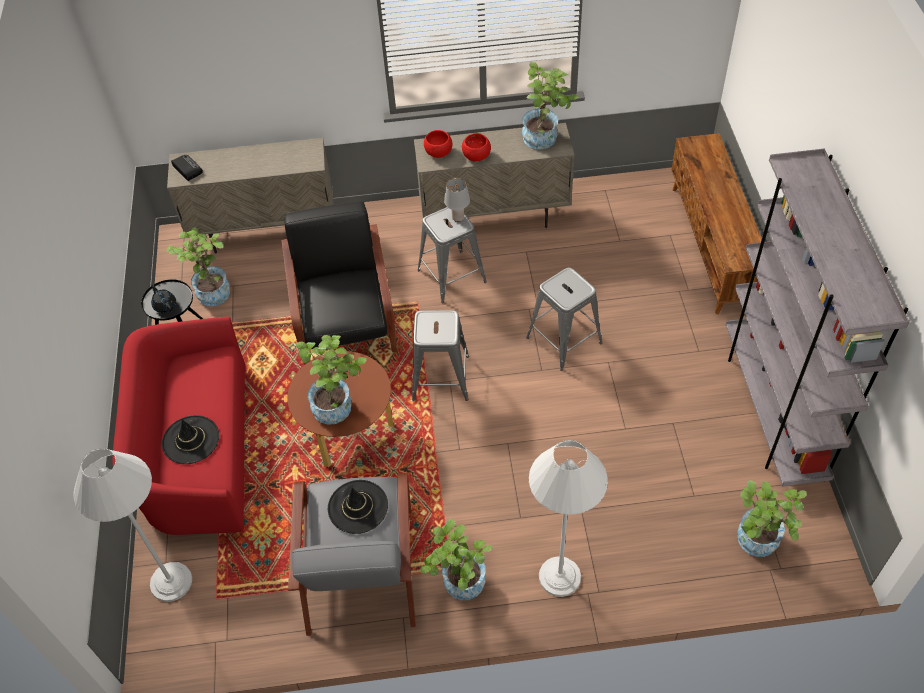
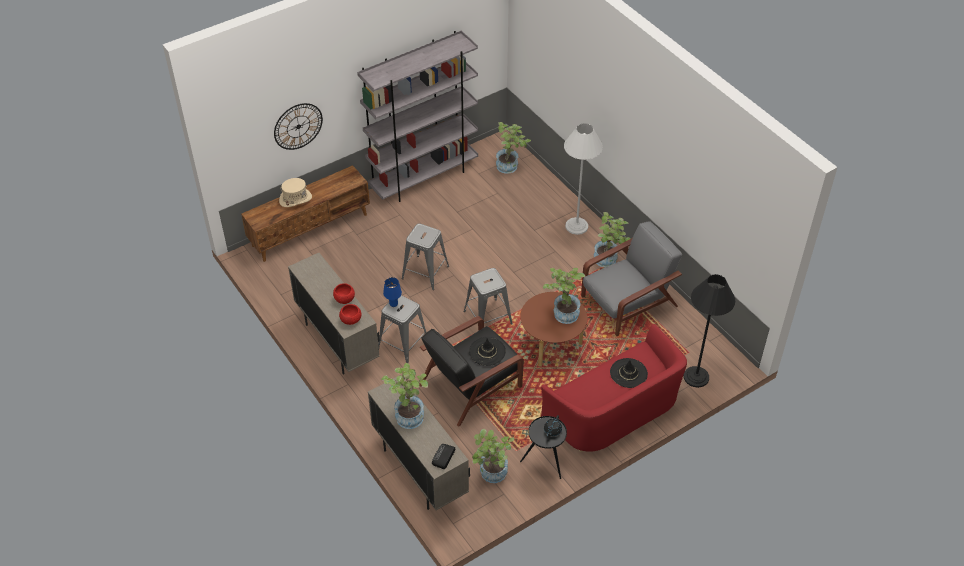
camera: 120 degrees left, 5 degrees down
white floor lamp [73,448,192,602] -> black floor lamp [683,274,735,388]
black hat [328,480,388,534] -> black hat moved to [469,337,506,366]
grey table lamp [444,178,470,222] -> blue table lamp [383,277,402,307]
potted plant [522,62,578,149] -> potted plant moved to [381,363,428,429]
none -> wall clock [274,103,323,150]
none -> beige hat [279,178,312,207]

